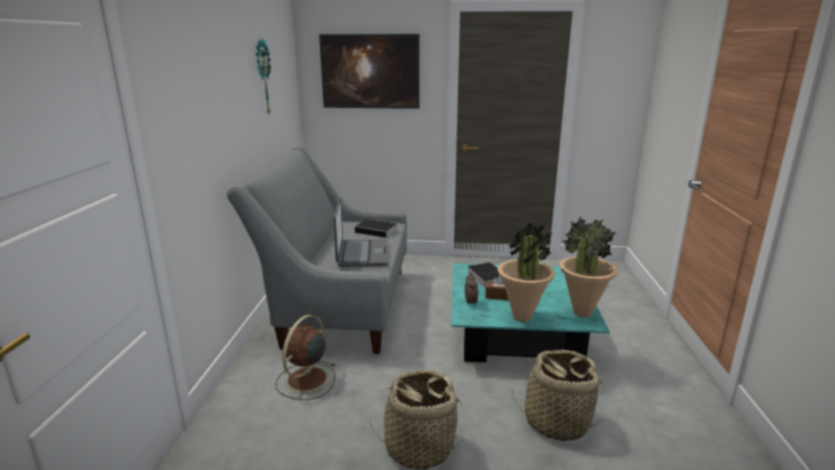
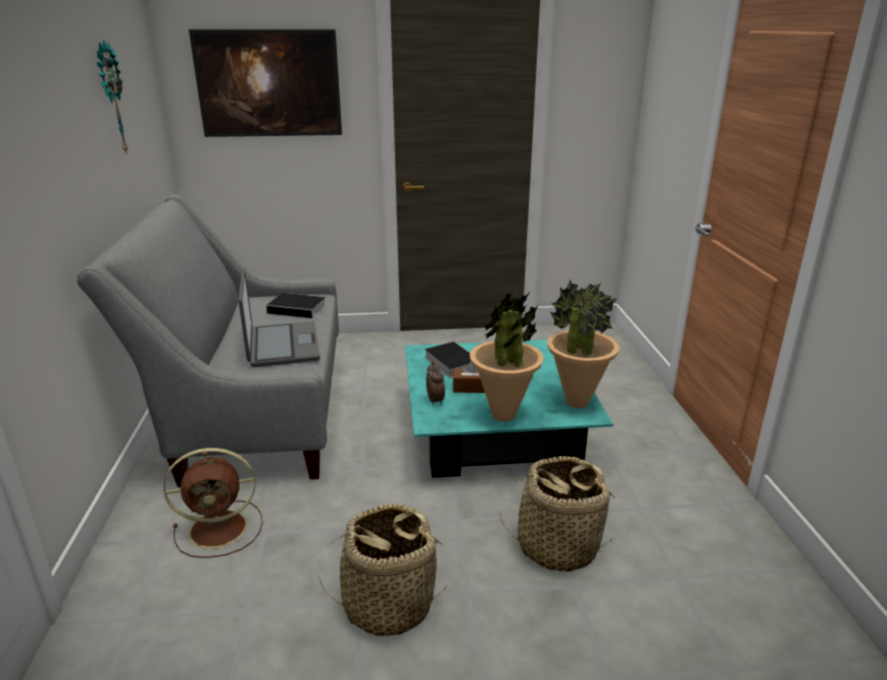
camera: 10 degrees left, 5 degrees up
brown fan [275,315,335,400] -> brown fan turned 120 degrees counterclockwise [164,448,263,558]

